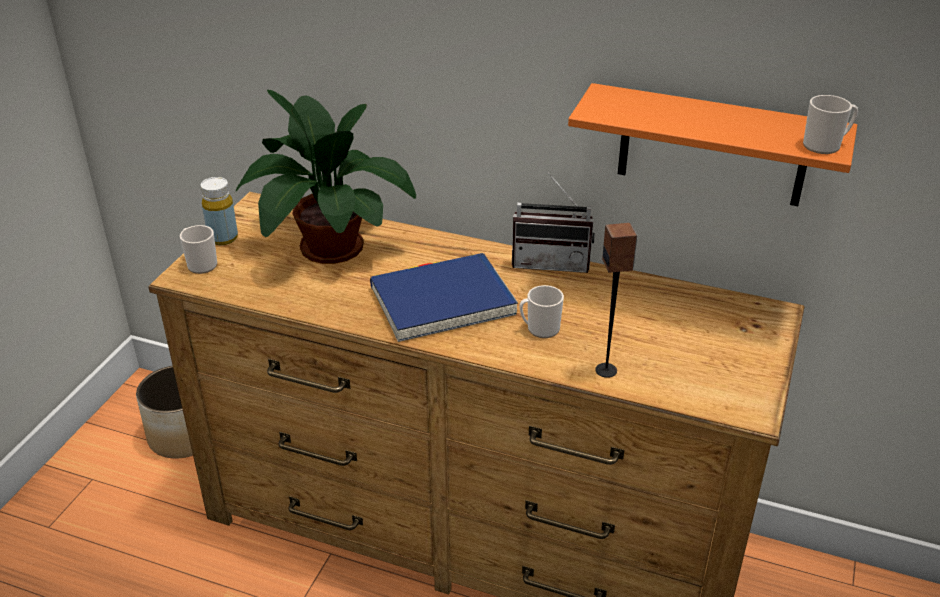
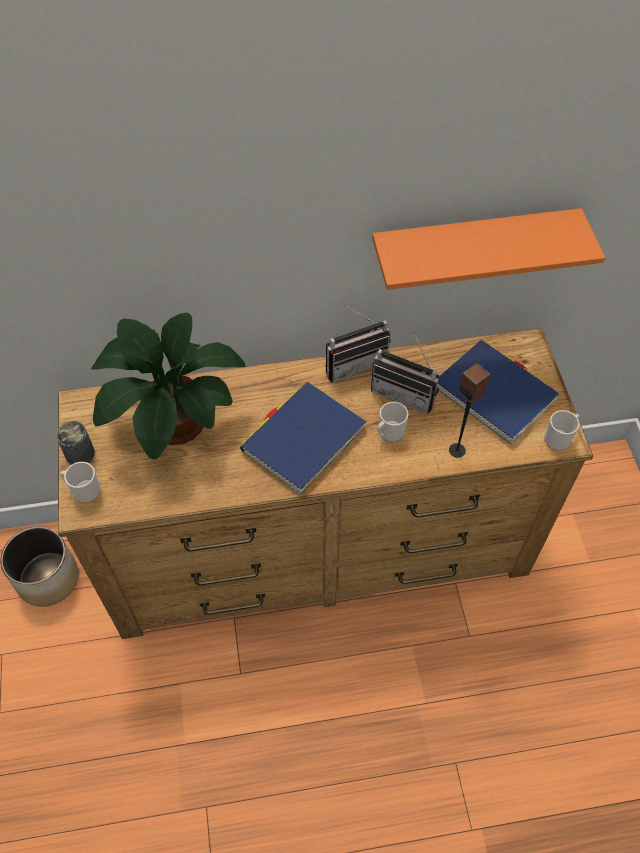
camera: 30 degrees left, 20 degrees up
yellow bottle [200,177,238,245] -> can [56,421,95,465]
mug [803,95,858,154] -> mug moved to [545,410,580,451]
none -> radio [371,330,439,414]
none -> blue book [437,340,559,445]

